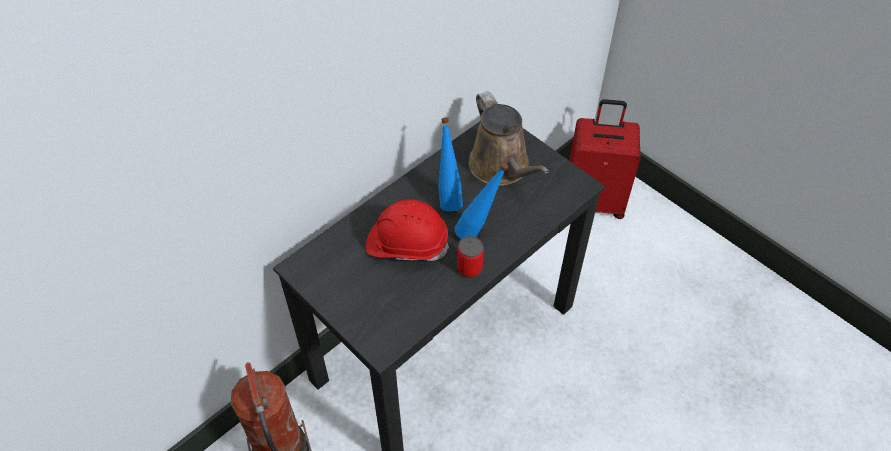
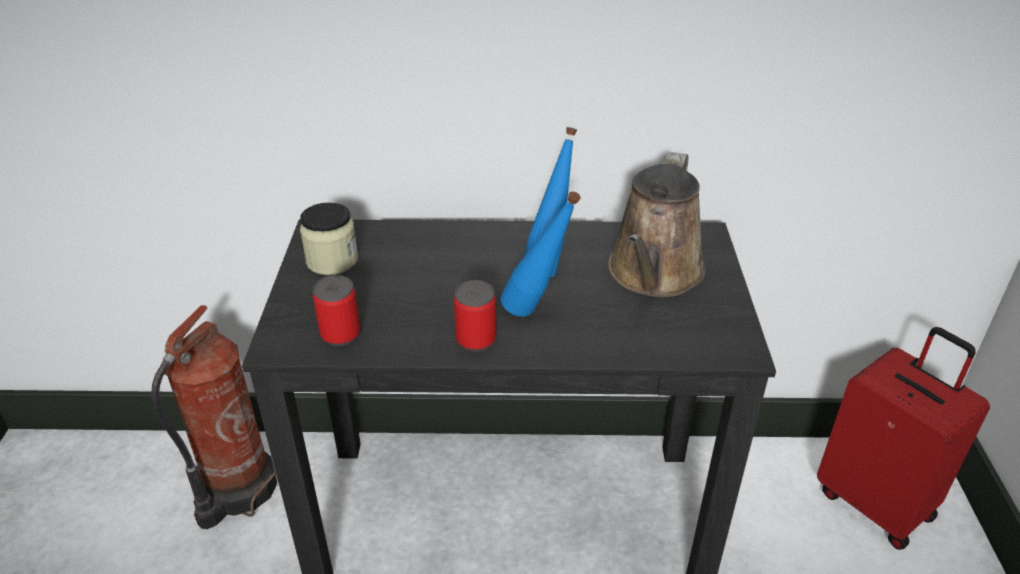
camera: 45 degrees right, 15 degrees down
red hard hat [366,199,449,261] -> none
none -> jar [300,202,358,275]
none -> can [313,275,360,346]

